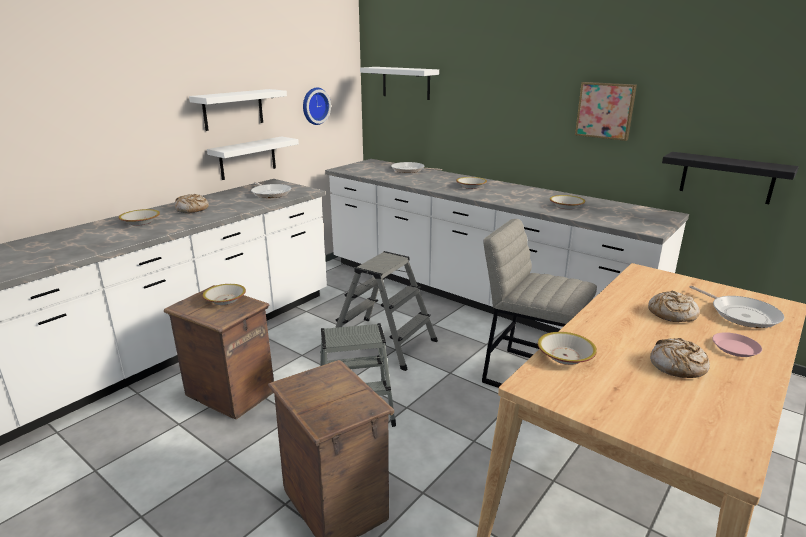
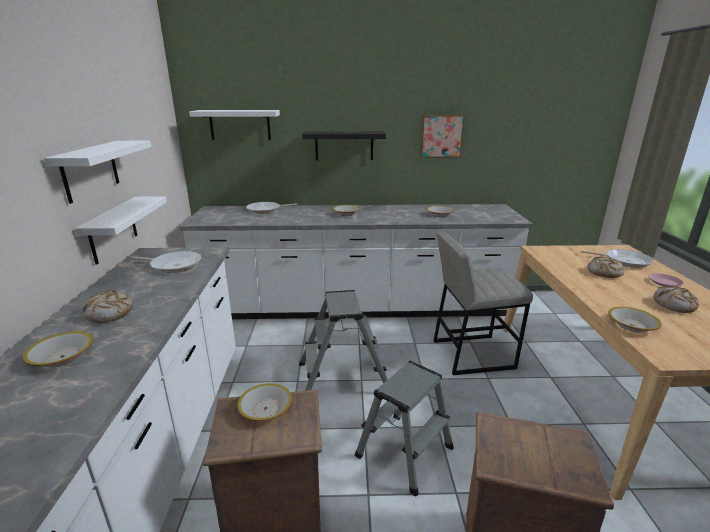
camera: 40 degrees left, 0 degrees up
wall clock [303,88,331,125] -> none
black shelf [662,152,799,204] -> black shelf moved to [302,131,386,160]

